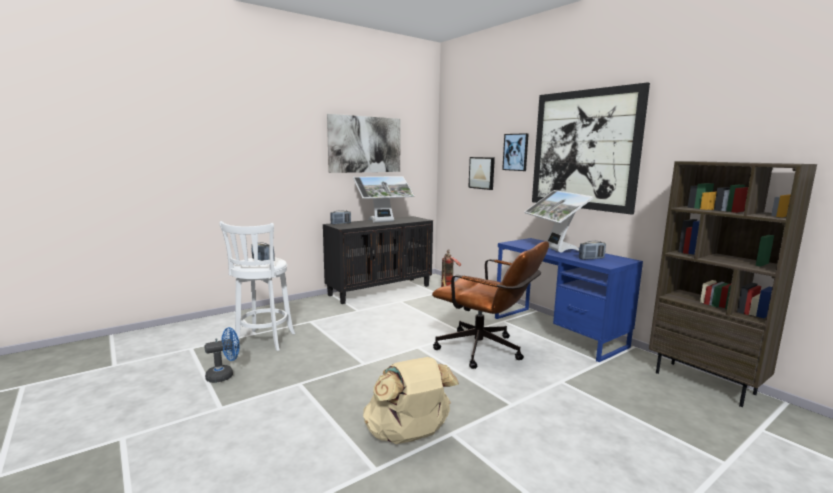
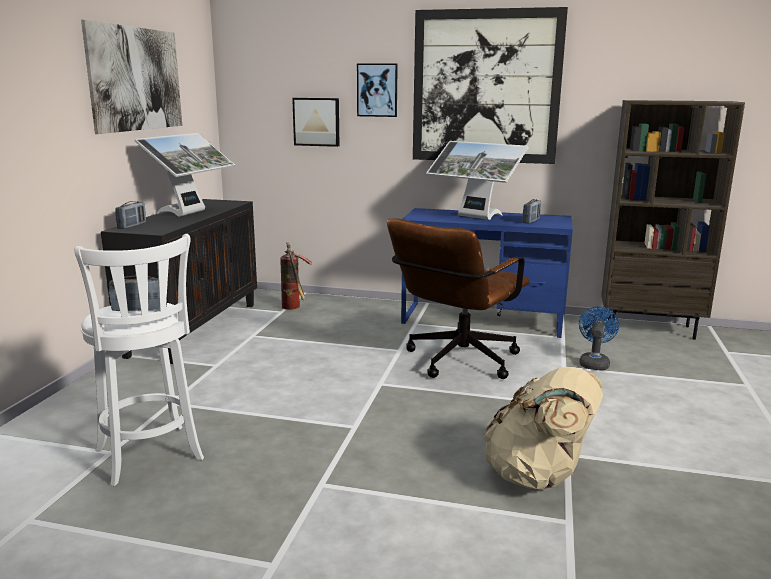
camera: 40 degrees left, 5 degrees up
blue fan [205,327,239,383] -> blue fan moved to [579,306,619,370]
brown office chair [432,241,549,369] -> brown office chair turned 135 degrees clockwise [387,218,530,379]

